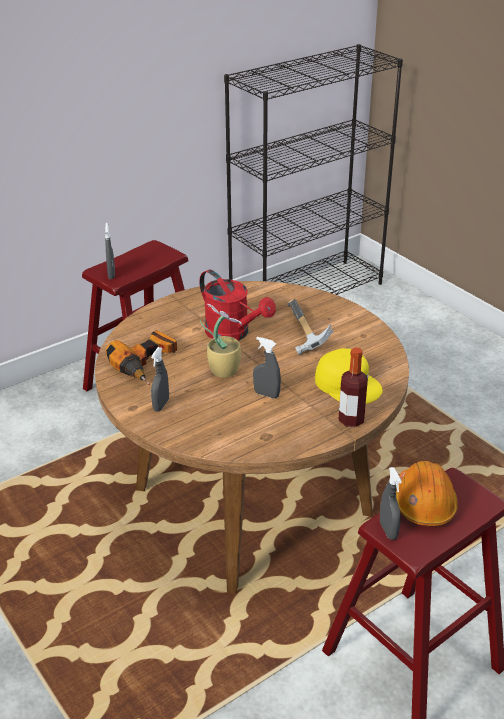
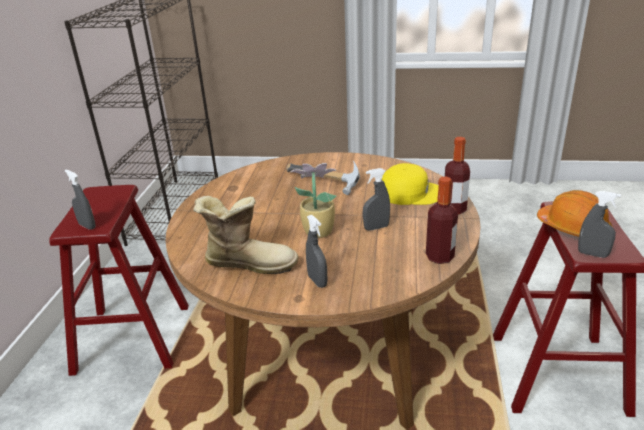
camera: 45 degrees left, 5 degrees down
power drill [106,330,177,385] -> boot [193,196,298,274]
red watering can [199,270,276,341] -> none
none -> bottle [426,177,458,264]

